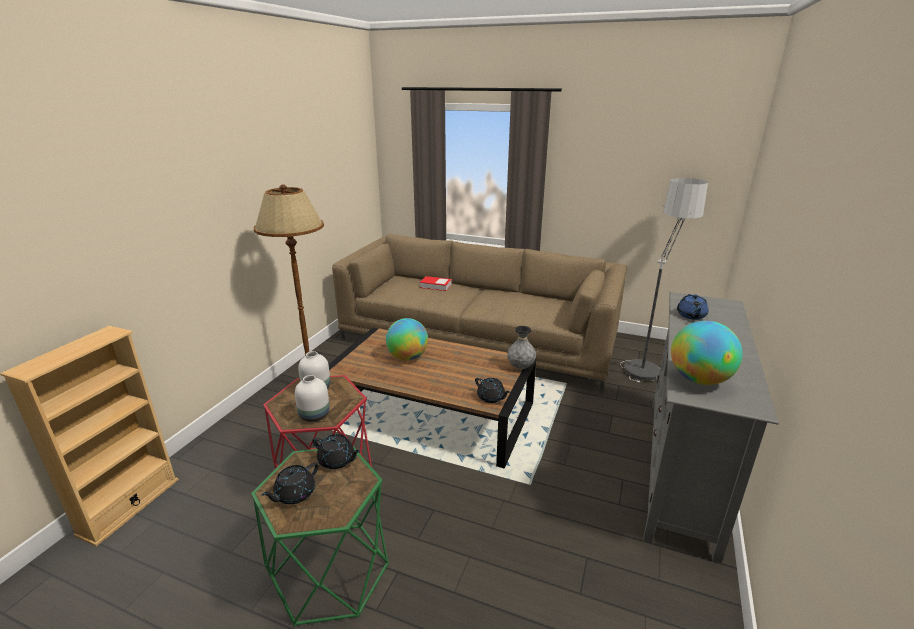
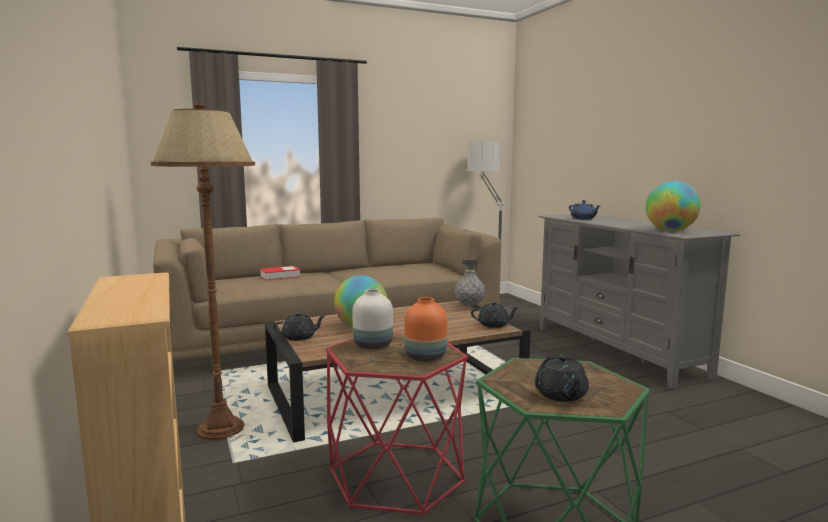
camera: 45 degrees left, 15 degrees down
white vase [295,375,330,422] -> orange vase [404,297,447,362]
black teapot [312,434,361,469] -> black teapot moved to [273,312,325,341]

